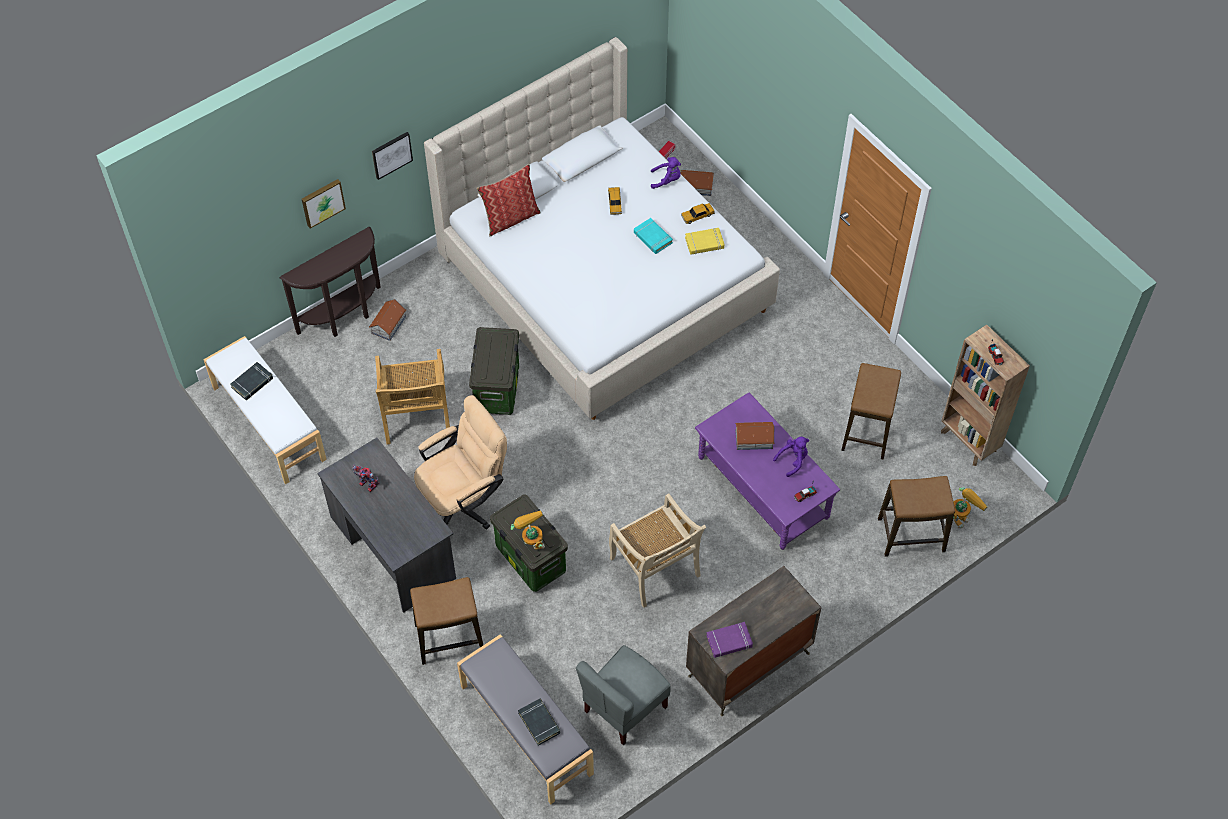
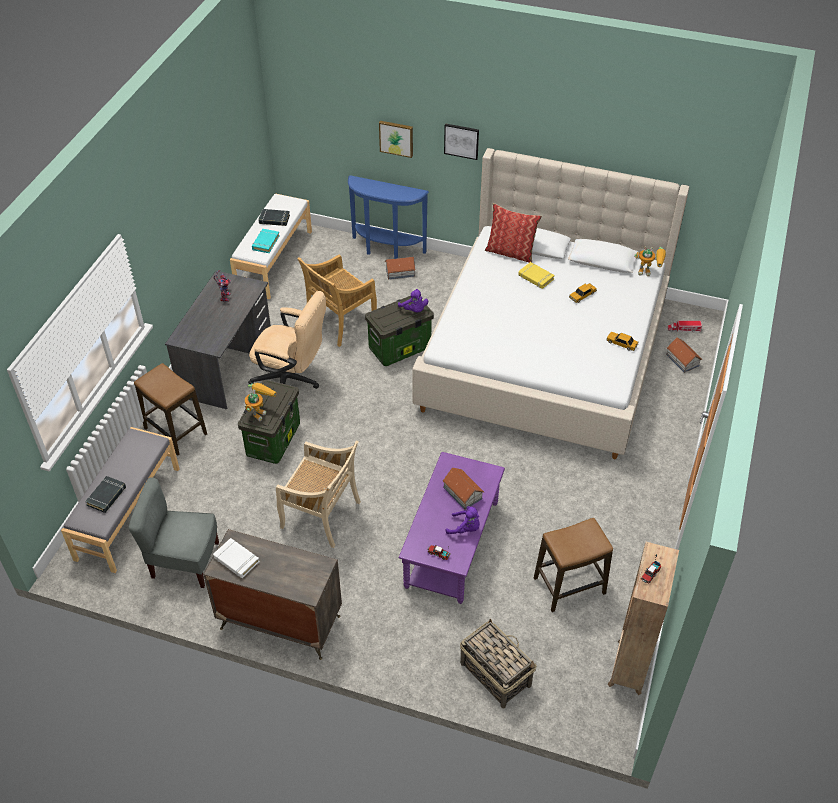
camera: 55 degrees right, 10 degrees down
brown console table [280,227,381,337] -> blue console table [348,175,429,259]
beige chair [609,493,706,608] -> beige chair turned 90 degrees counterclockwise [276,440,361,548]
turquoise book [634,218,673,254] -> turquoise book moved to [252,229,280,253]
purple plush toy [651,157,681,189] -> purple plush toy moved to [398,289,428,312]
yellow book [685,228,724,255] -> yellow book moved to [518,262,555,289]
purple book [706,622,753,658] -> white book [213,538,259,578]
stool [878,476,955,557] -> basket [460,619,537,708]
toy robot [953,487,987,529] -> toy robot moved to [634,247,666,276]

